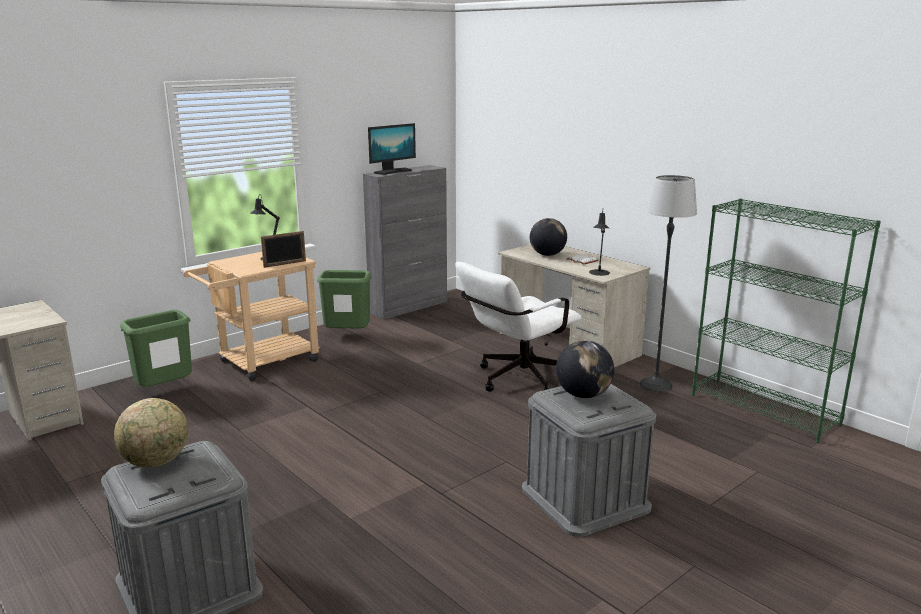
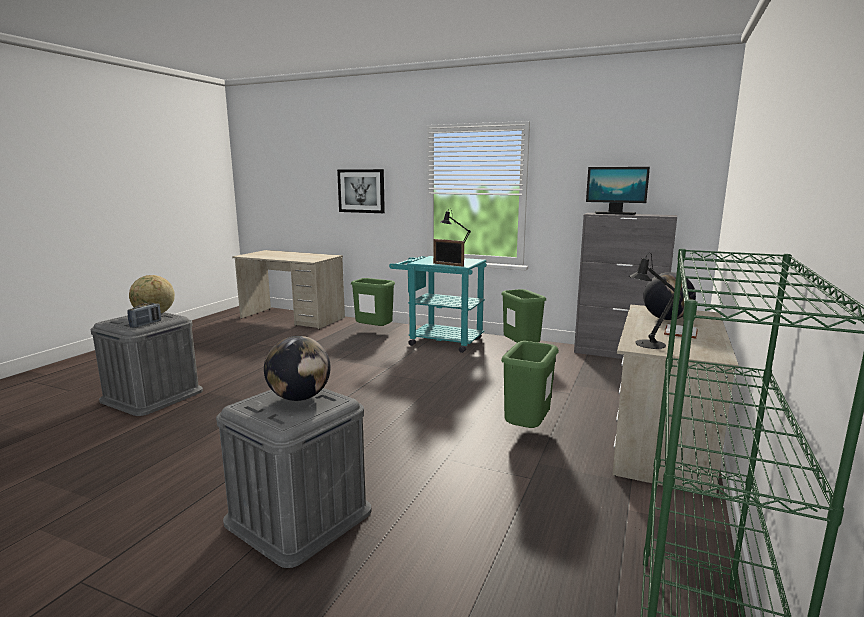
camera: 65 degrees right, 5 degrees down
beige cart [183,252,320,381] -> turquoise cart [389,256,487,353]
white office chair [455,262,581,392] -> green trash can [501,341,559,428]
floor lamp [639,175,697,392] -> none
none -> radio [127,303,161,328]
none -> picture [337,169,385,213]

